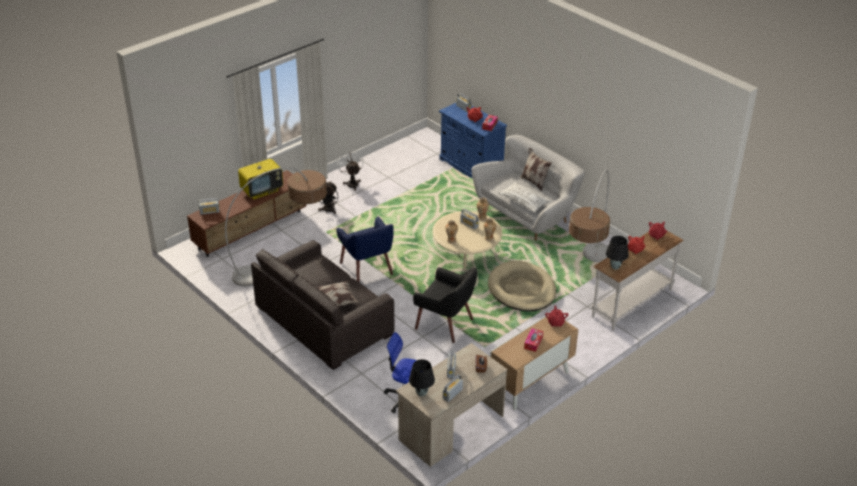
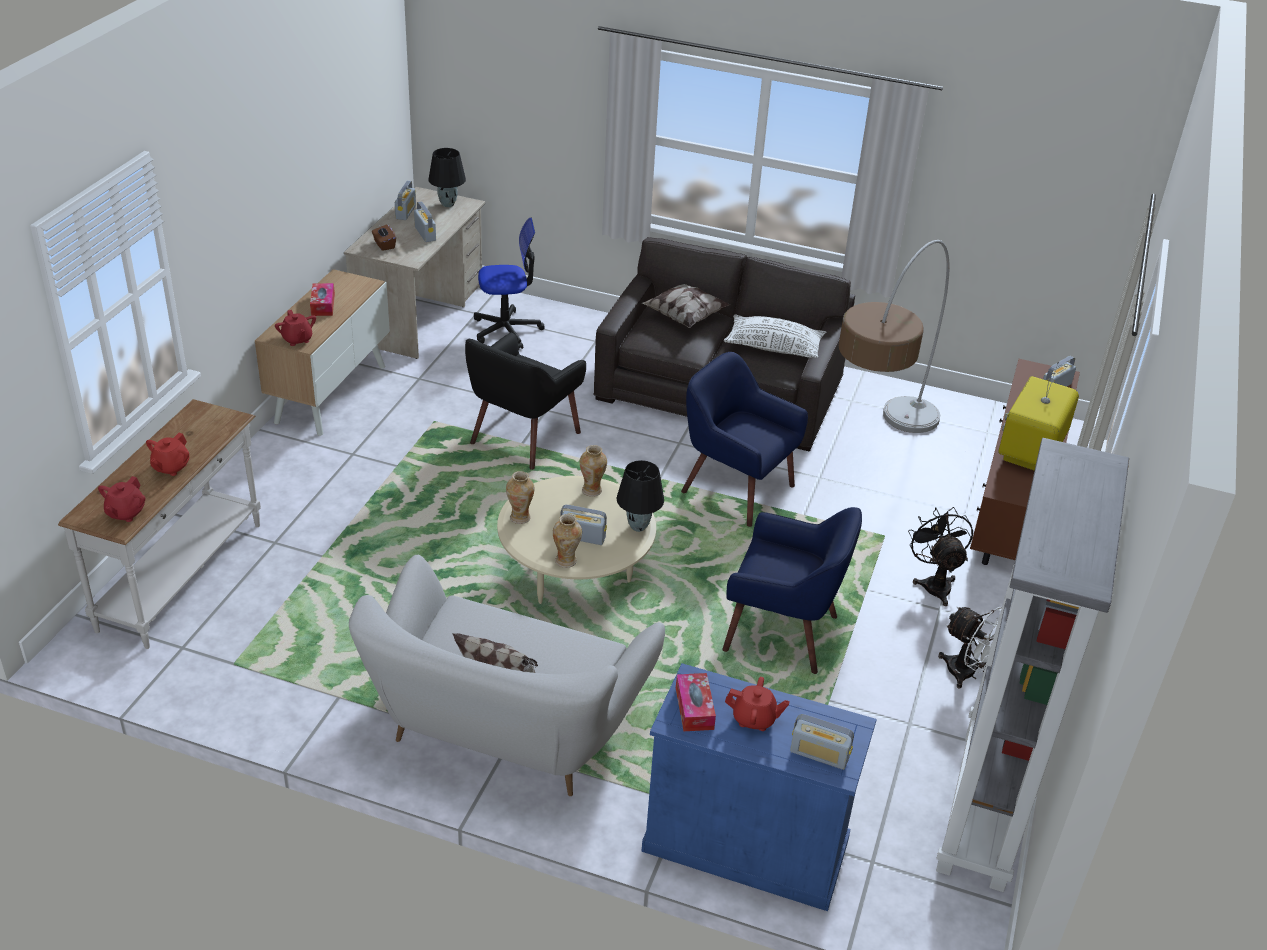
camera: 150 degrees right, 0 degrees up
black armchair [413,267,477,343] -> black armchair turned 60 degrees counterclockwise [465,333,586,470]
beige dog bed [488,260,556,311] -> none
white pillow [498,182,551,212] -> white pillow moved to [724,314,826,358]
floor lamp [569,170,610,262] -> none
black table lamp [606,236,629,270] -> black table lamp moved to [616,460,664,532]
none -> blue armchair [722,507,862,674]
none -> grey bookcase [936,438,1129,892]

